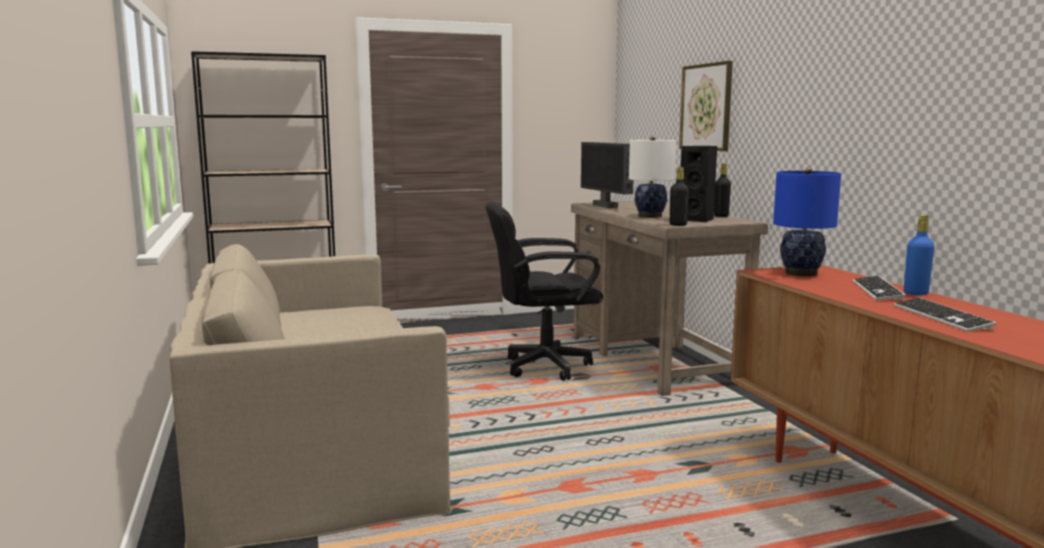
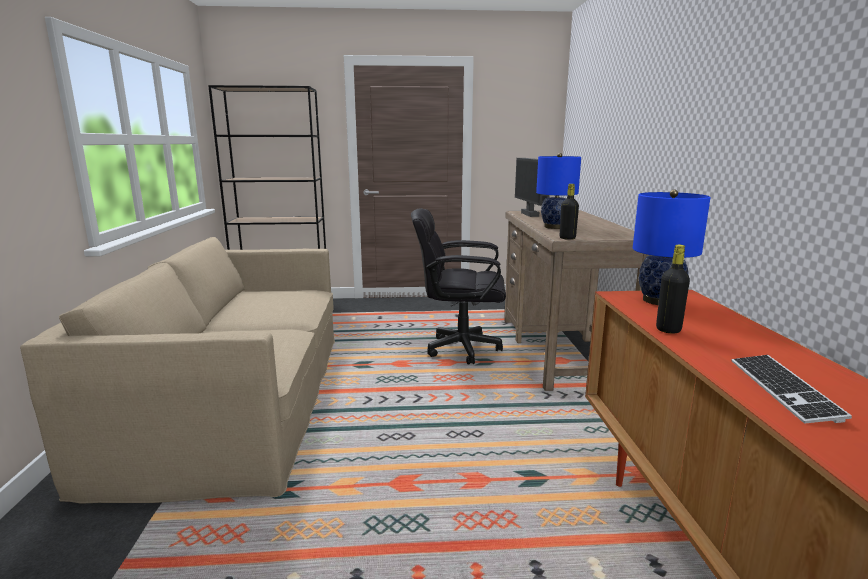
camera: 15 degrees right, 5 degrees up
white table lamp [629,136,676,218] -> blue table lamp [536,153,581,229]
picture [679,61,733,151] -> none
black speaker [681,146,717,222] -> none
black bottle [714,163,731,217] -> black bottle moved to [656,245,690,333]
keyboard [852,276,906,300] -> none
blue bottle [904,215,935,295] -> none

